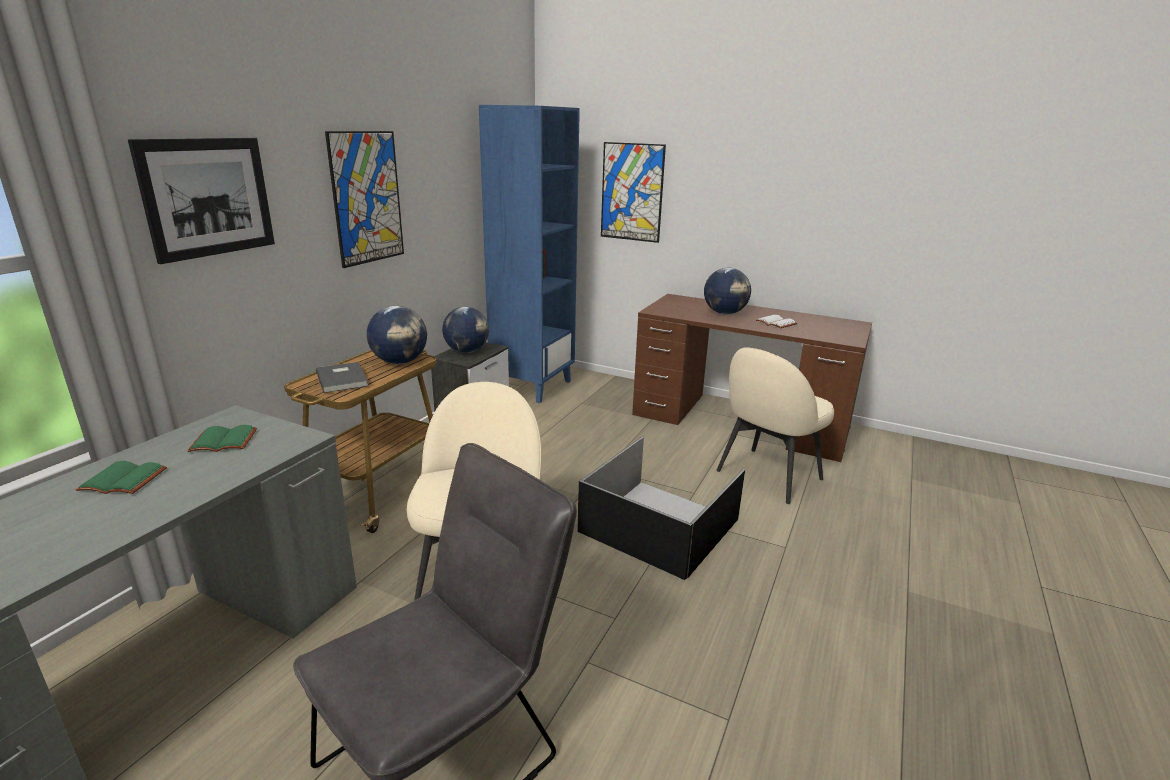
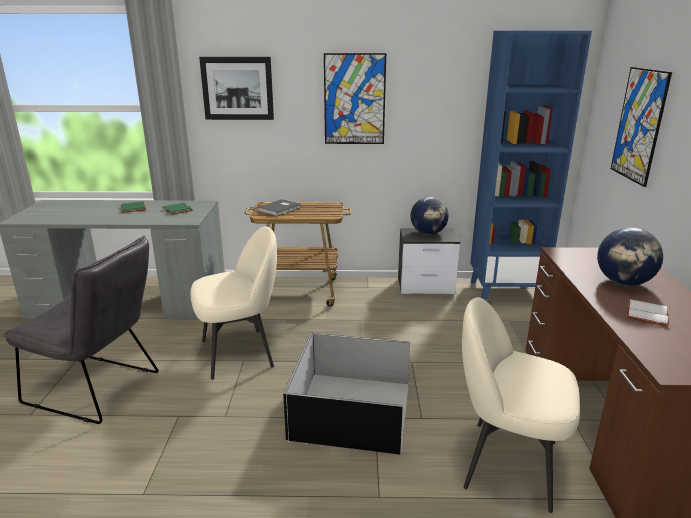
camera: 65 degrees right, 0 degrees up
globe [367,306,427,364] -> none

